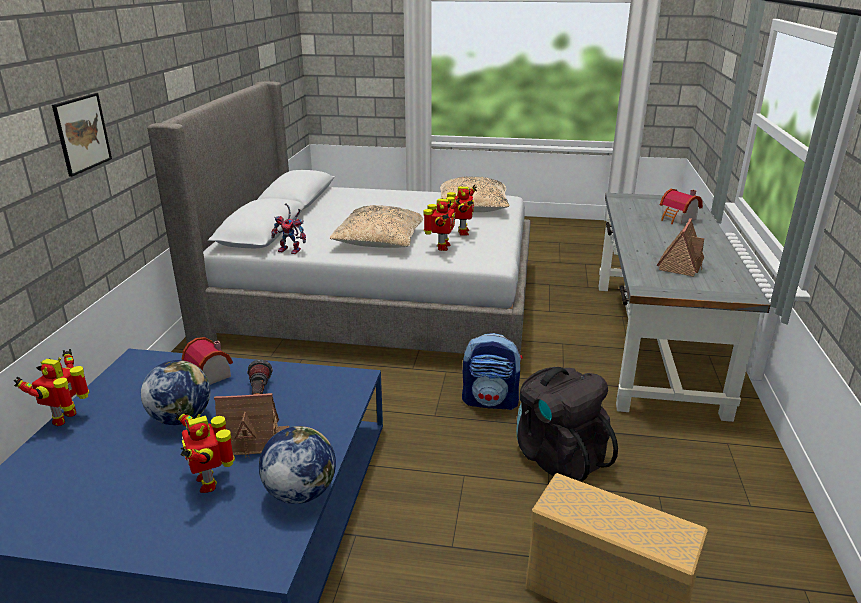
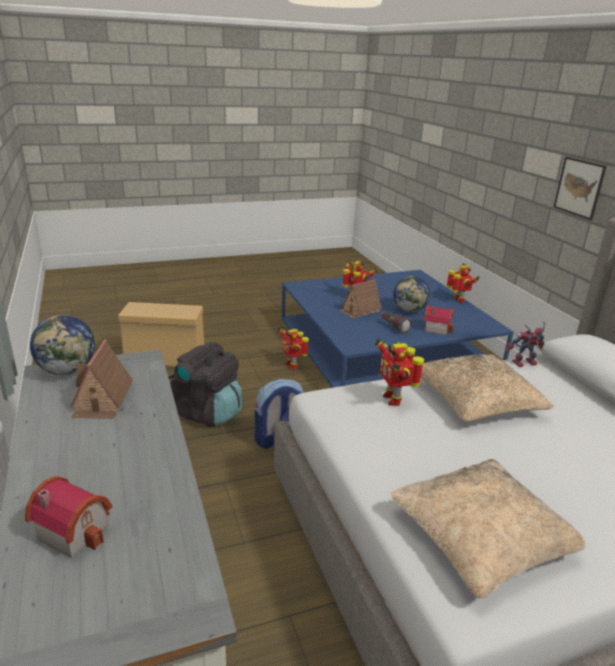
camera: 150 degrees right, 0 degrees up
globe [259,426,336,504] -> globe moved to [30,315,95,375]
toy robot [446,185,477,236] -> toy robot moved to [278,327,309,370]

